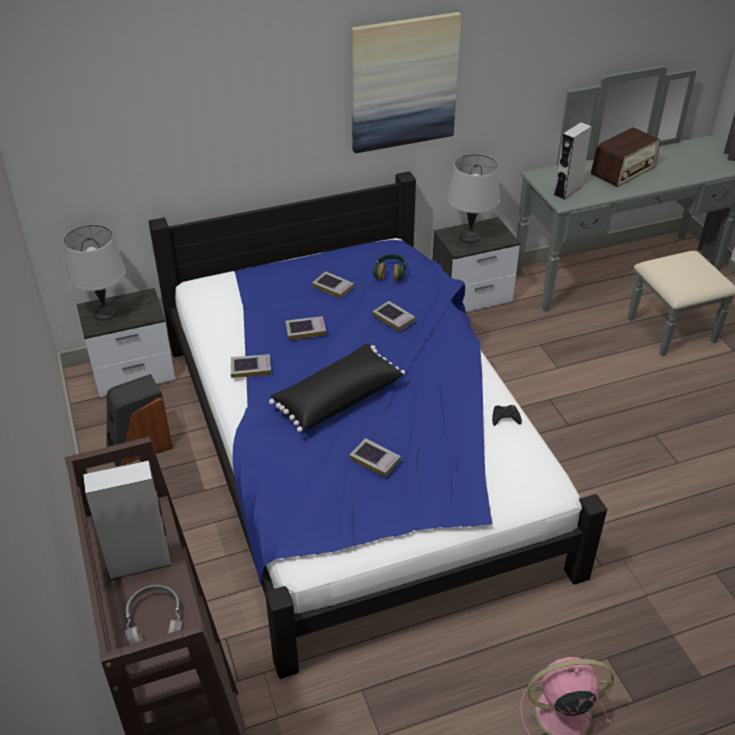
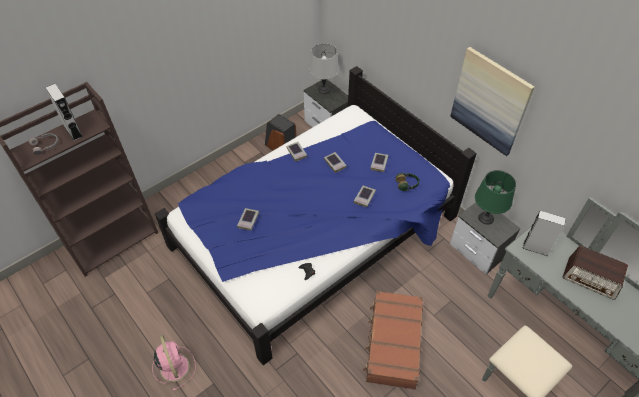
camera: 70 degrees right, 10 degrees up
black pillow [269,343,405,432] -> none
grey table lamp [447,154,500,243] -> green table lamp [475,170,516,225]
none -> brown suitcase [363,291,423,389]

